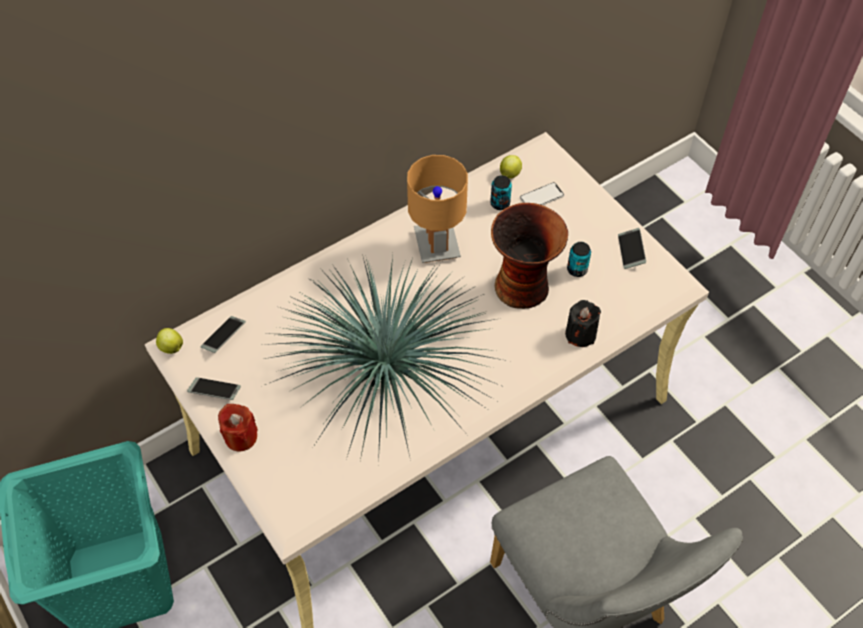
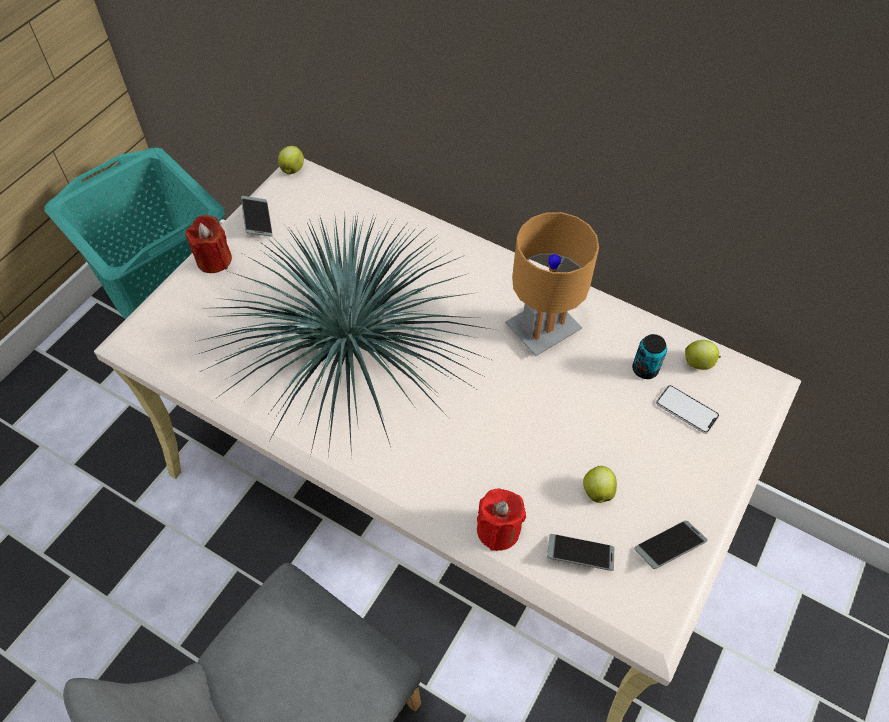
camera: 65 degrees right, 0 degrees up
phone [201,316,246,353] -> phone moved to [547,534,614,571]
vase [491,203,568,309] -> none
black candle [565,300,601,347] -> red candle [477,488,526,551]
can [567,242,591,277] -> apple [583,466,617,503]

